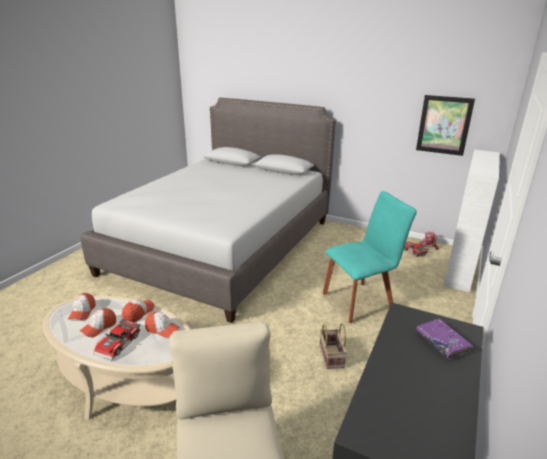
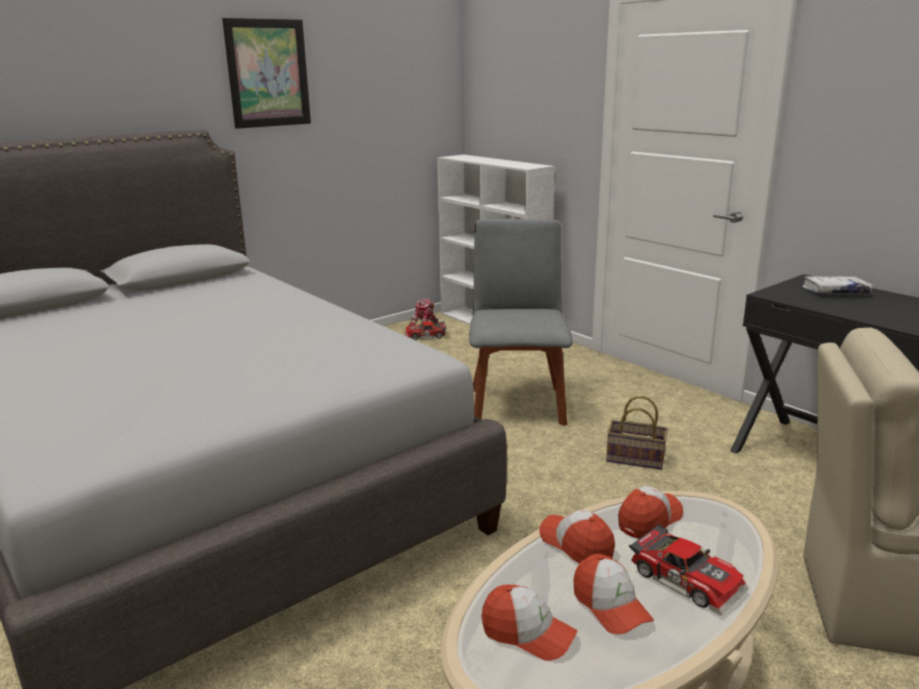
camera: 65 degrees left, 5 degrees down
turquoise chair [323,191,417,323] -> grey chair [469,219,573,426]
picture [416,95,475,156] -> picture moved to [222,18,311,129]
purple book [416,318,473,359] -> white book [802,276,872,294]

